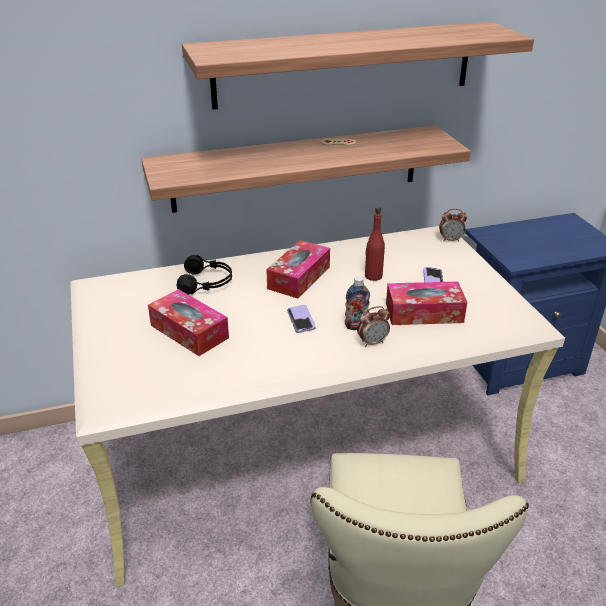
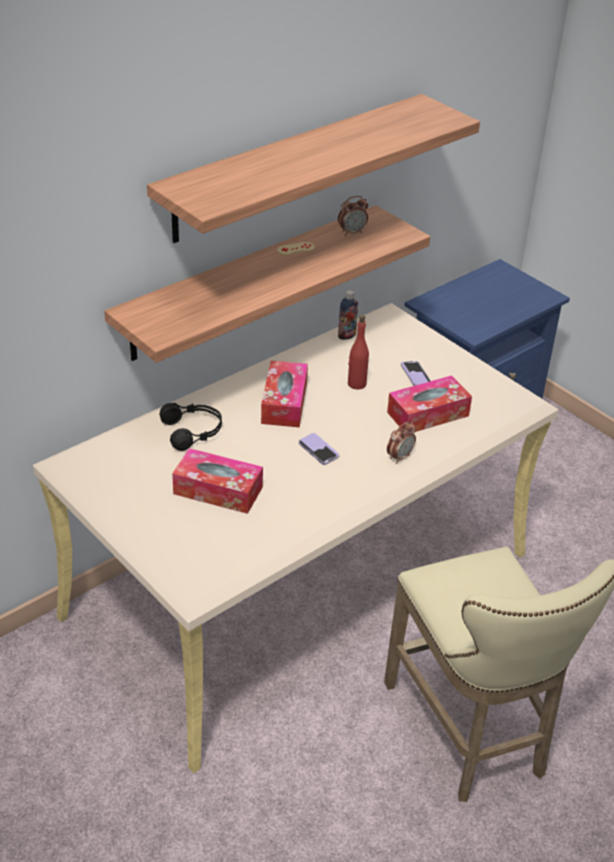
camera: 25 degrees left, 5 degrees up
bottle [345,276,370,330] -> bottle moved to [338,290,358,340]
alarm clock [439,209,467,242] -> alarm clock moved to [338,196,368,236]

